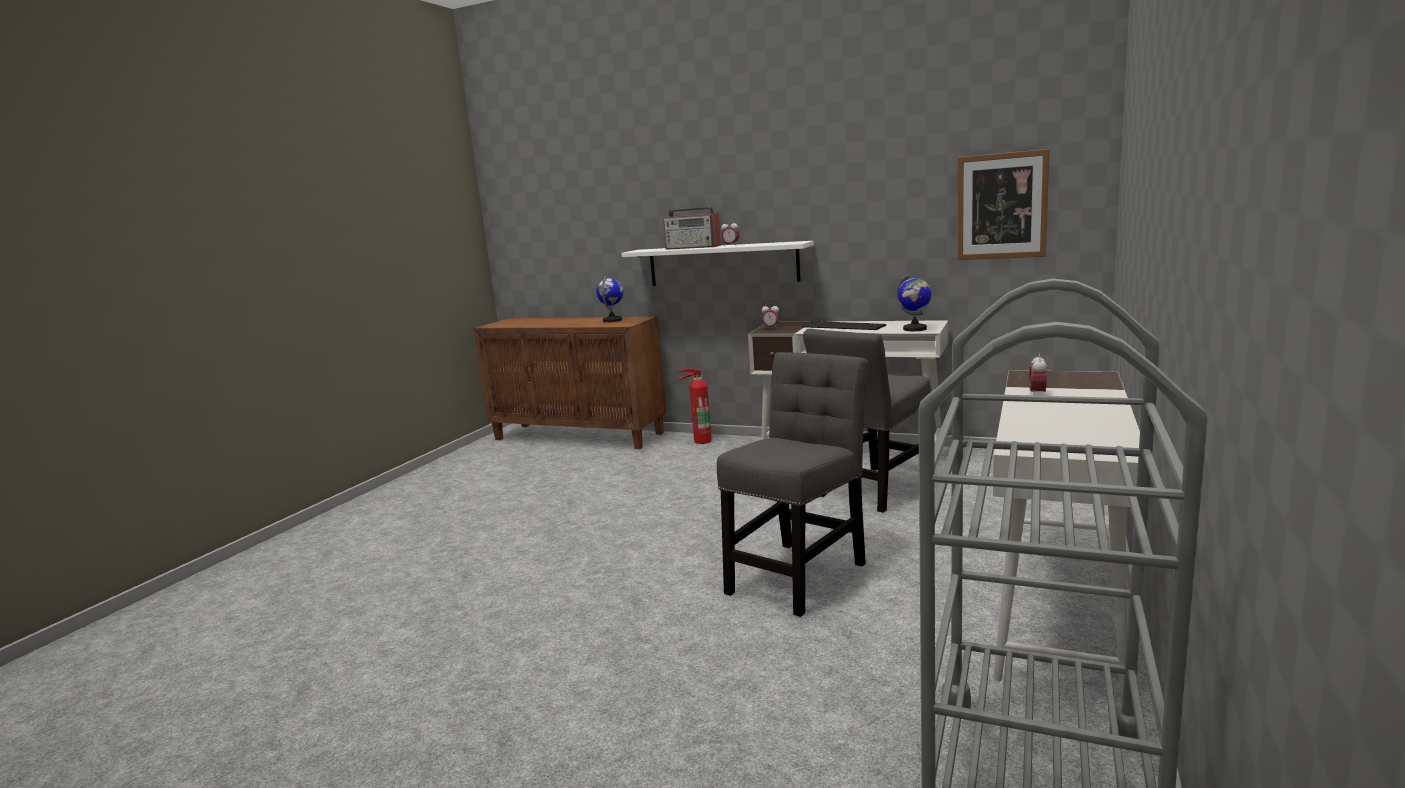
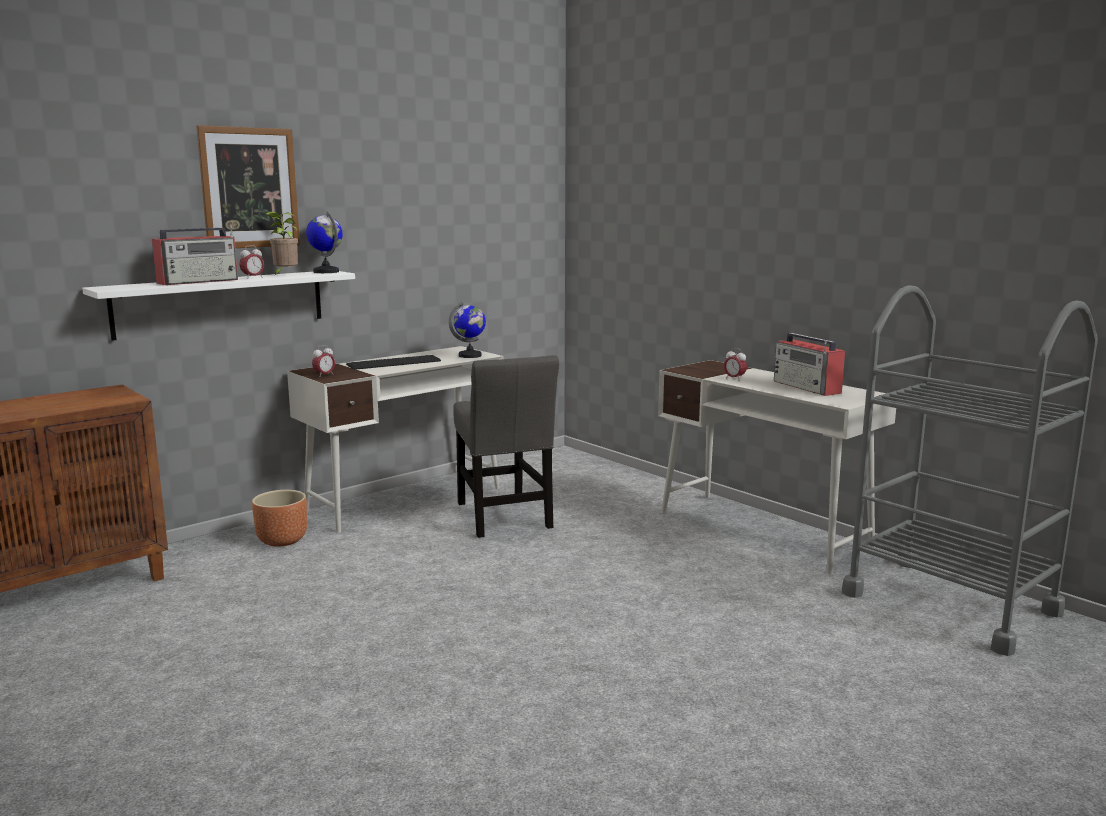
camera: 65 degrees left, 0 degrees up
globe [596,276,623,322] -> globe moved to [306,211,343,273]
fire extinguisher [678,368,712,444] -> none
grey chair [717,352,869,617] -> none
picture [957,149,1049,260] -> picture moved to [196,125,300,248]
none -> brown planter [252,490,307,547]
none -> potted plant [266,212,298,276]
none -> radio [774,333,845,396]

